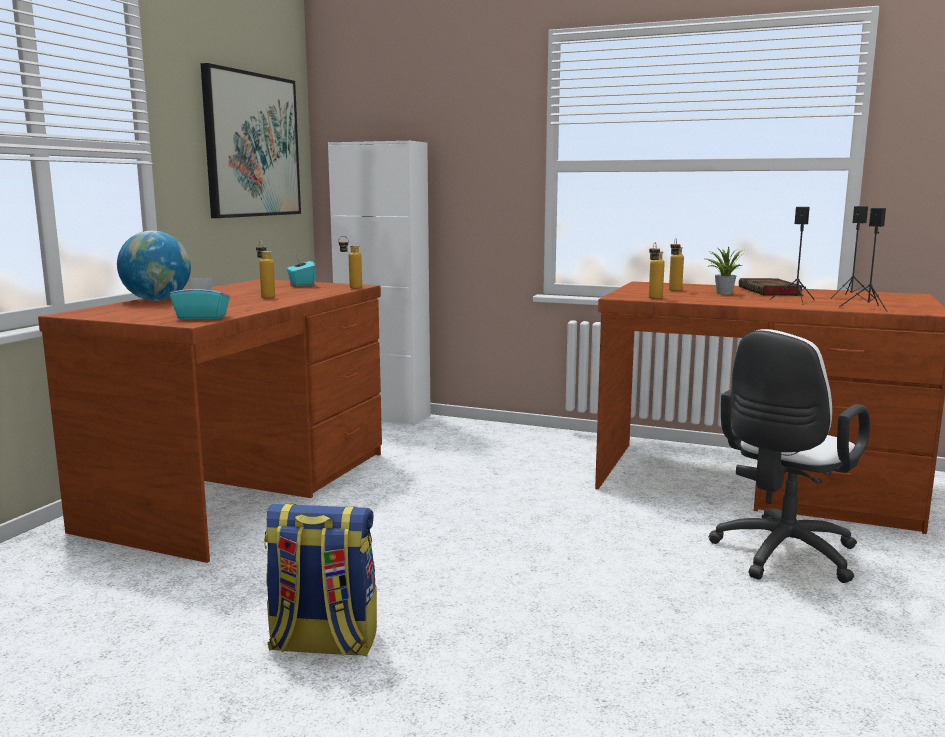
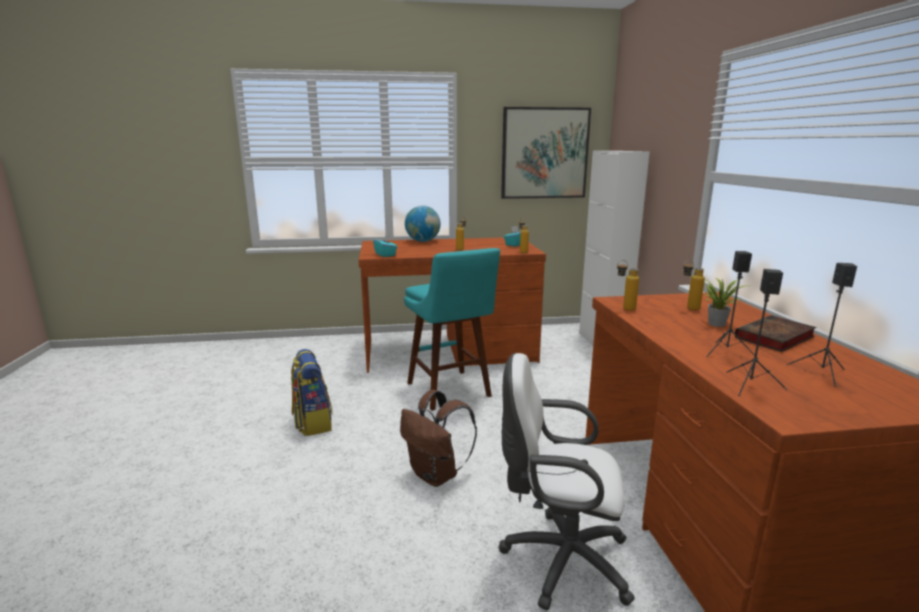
camera: 60 degrees right, 5 degrees up
none -> brown backpack [400,390,477,487]
none -> turquoise stool [404,248,500,411]

